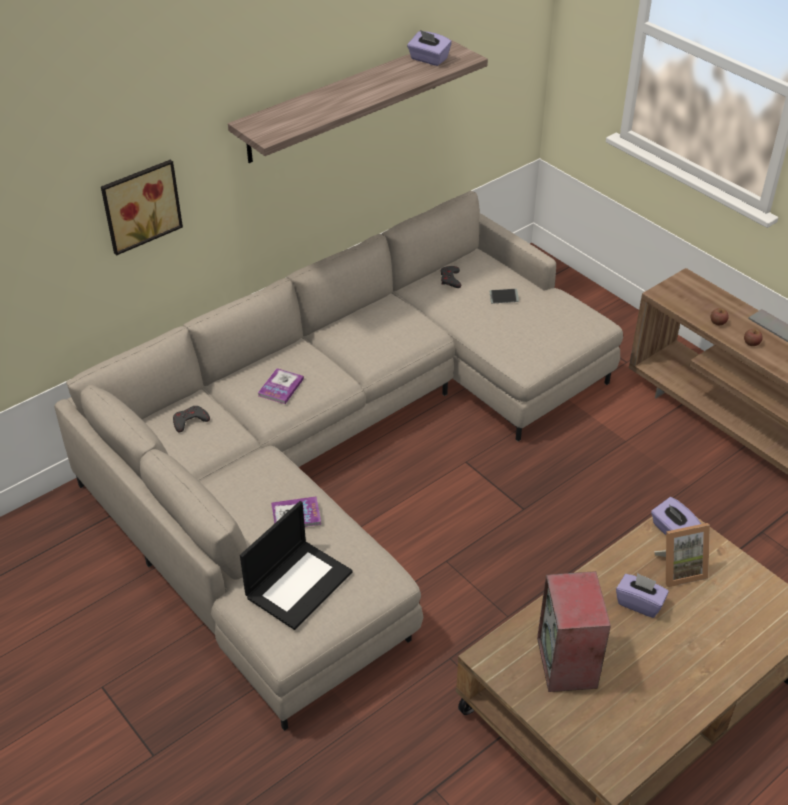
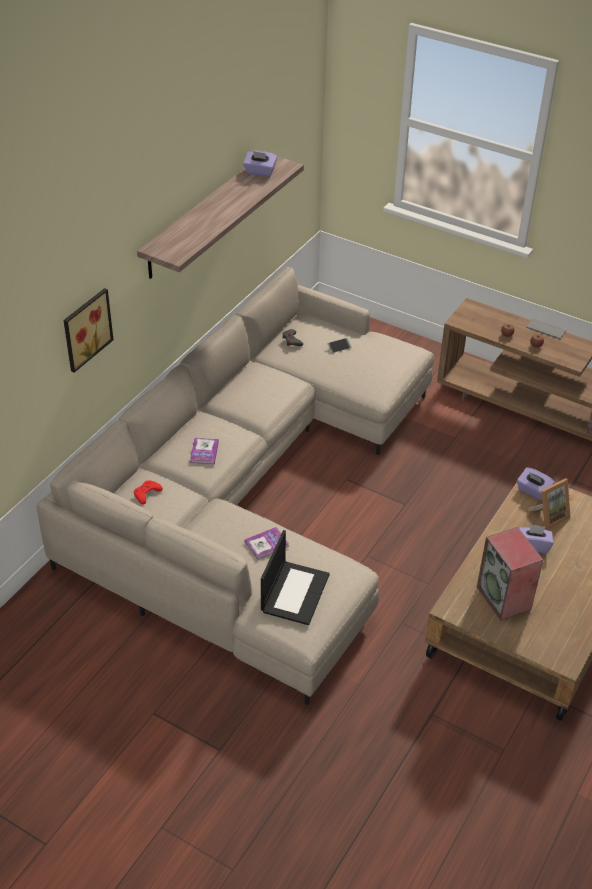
camera: 20 degrees left, 0 degrees up
grey game controller [173,406,210,432] -> red game controller [134,480,163,504]

